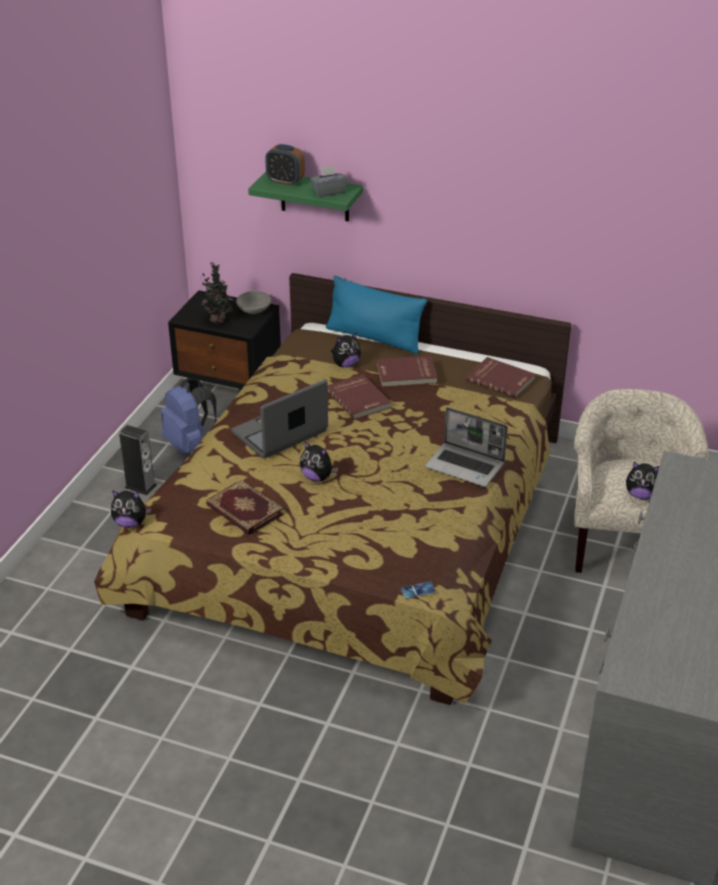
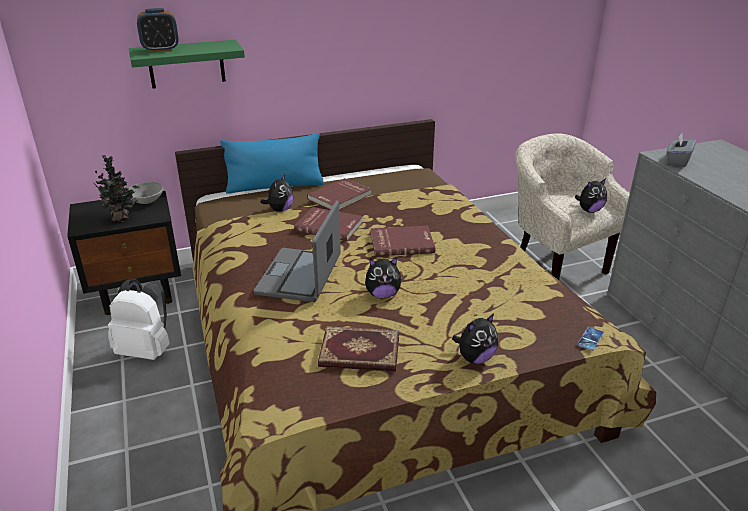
camera: 40 degrees left, 5 degrees down
plush toy [111,490,151,528] -> plush toy moved to [452,313,498,364]
speaker [119,425,157,495] -> none
blue backpack [161,378,216,455] -> white backpack [108,278,170,360]
grey tissue box [310,165,348,197] -> grey tissue box moved to [667,133,696,167]
laptop [425,407,508,487] -> none
red book [466,357,535,398] -> red book moved to [371,226,436,256]

